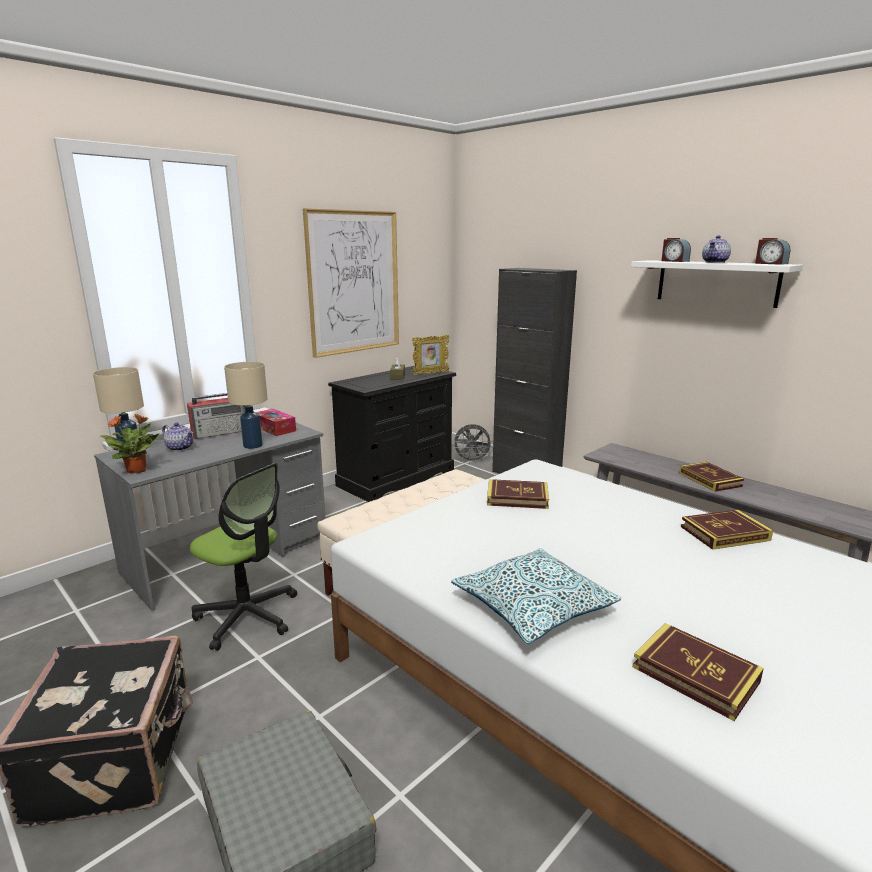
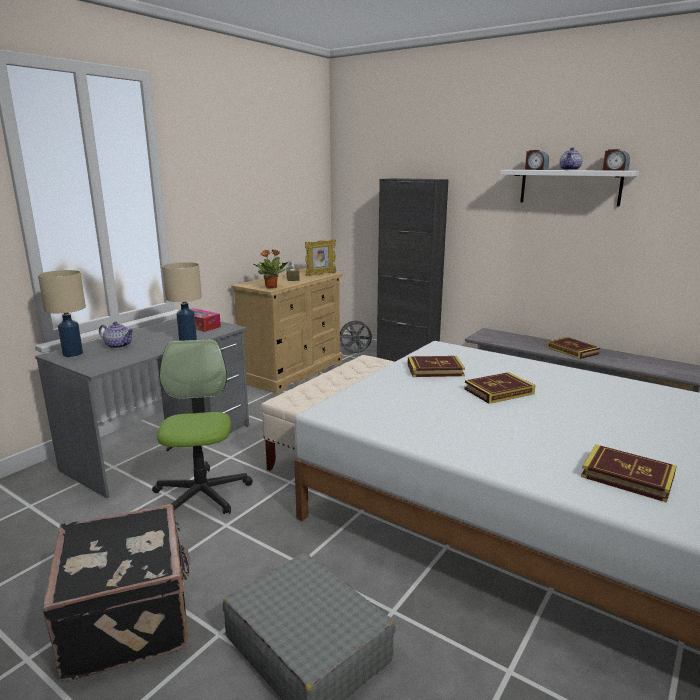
camera: 10 degrees left, 0 degrees up
potted plant [100,414,160,474] -> potted plant moved to [254,249,288,289]
radio [187,393,246,439] -> none
office chair [190,463,297,651] -> office chair turned 120 degrees counterclockwise [152,339,253,514]
picture [303,208,399,358] -> none
black dresser [328,366,456,502] -> beige dresser [231,268,343,394]
pillow [451,548,621,644] -> none
book [681,510,773,550] -> book moved to [464,372,535,404]

